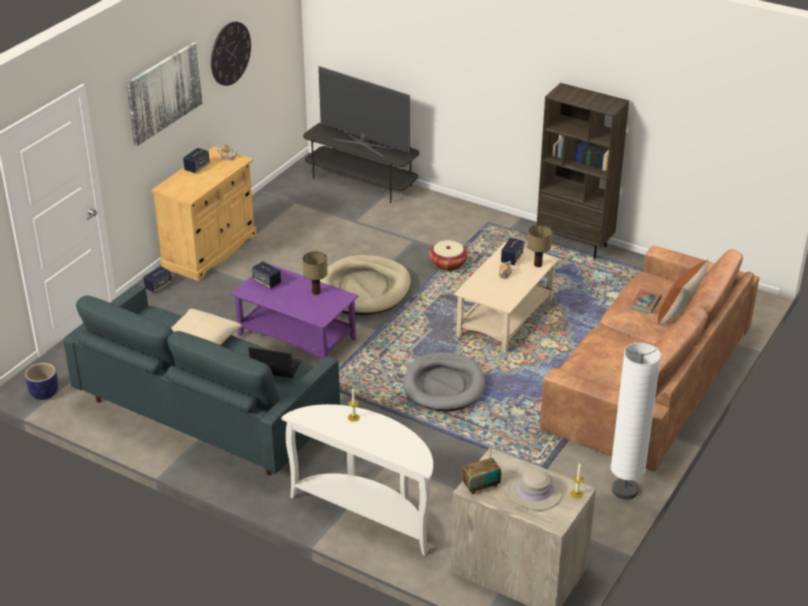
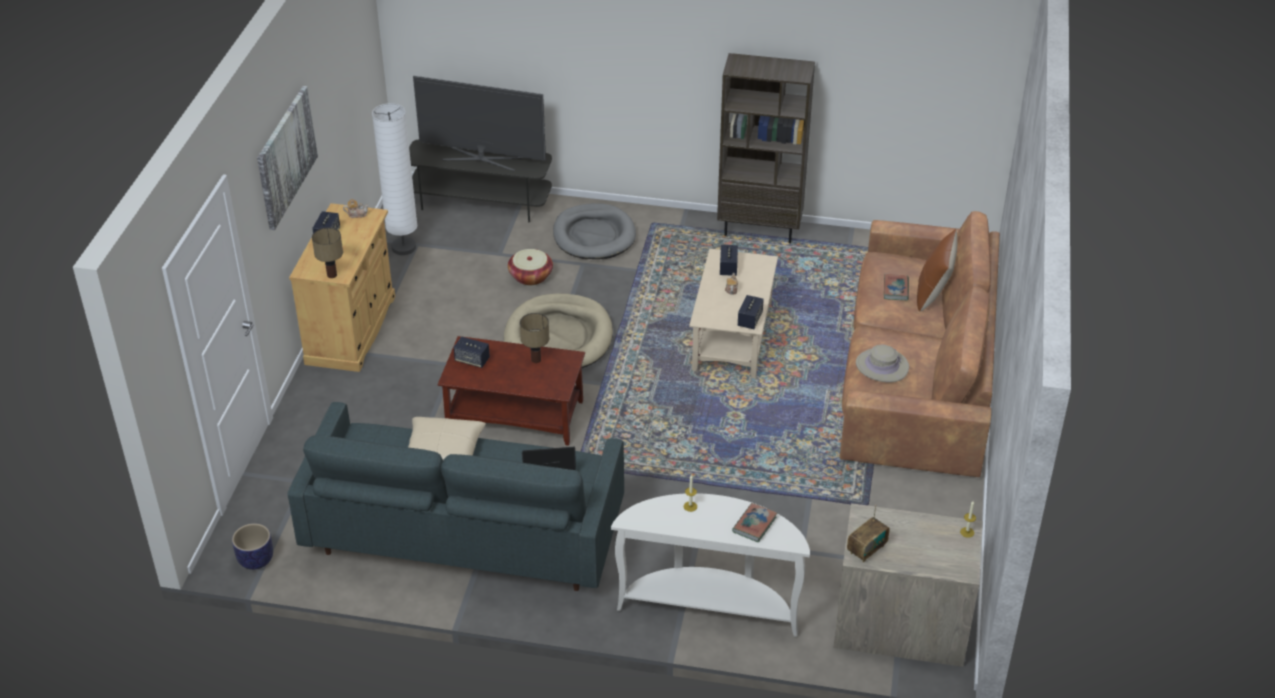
camera: 20 degrees left, 5 degrees up
speaker [143,266,172,293] -> speaker moved to [738,295,764,329]
wall clock [211,22,251,86] -> none
purple coffee table [231,263,358,360] -> brown coffee table [438,336,585,446]
grey dog bed [403,352,485,411] -> grey dog bed moved to [553,203,636,259]
basket [429,240,468,271] -> basket moved to [508,249,553,285]
beige hat [506,469,563,511] -> beige hat moved to [856,345,909,383]
table lamp [528,225,552,267] -> table lamp moved to [312,228,343,278]
white floor lamp [611,343,661,499] -> white floor lamp moved to [372,103,417,255]
none -> book [732,503,777,542]

